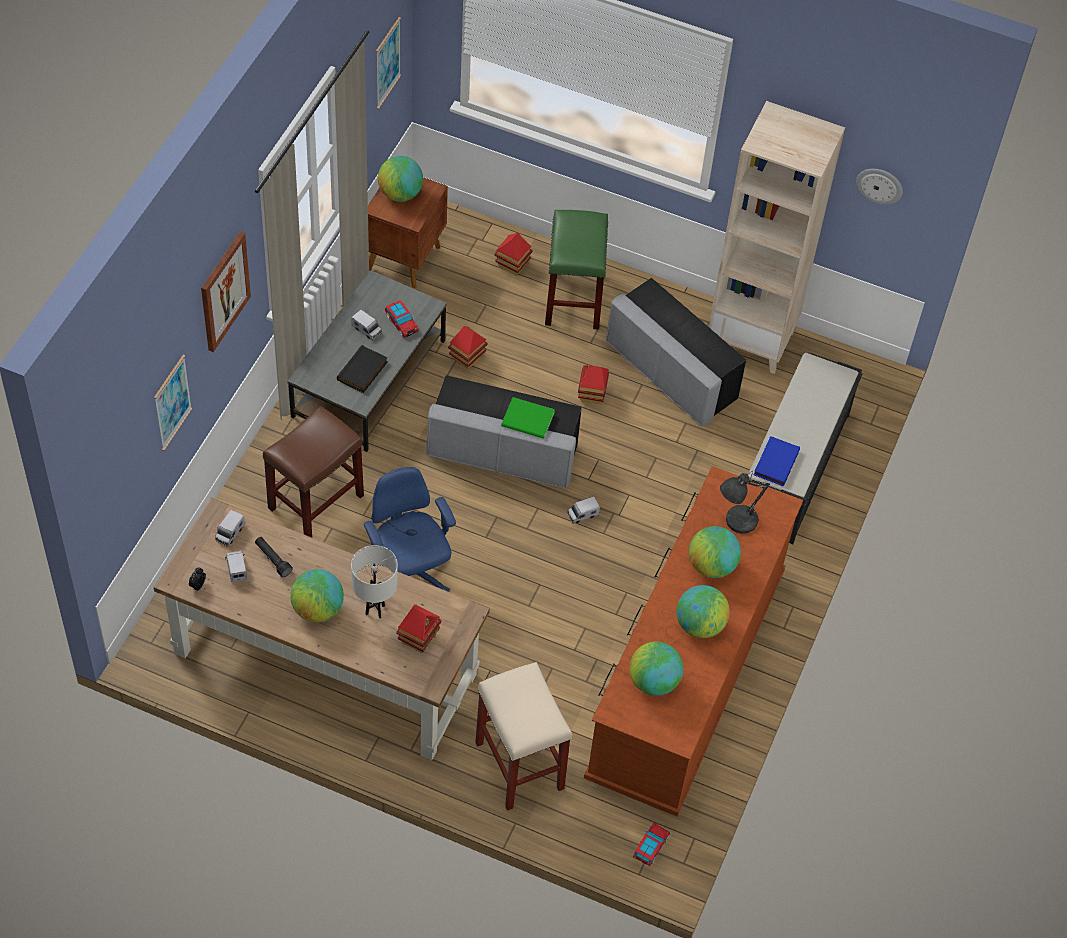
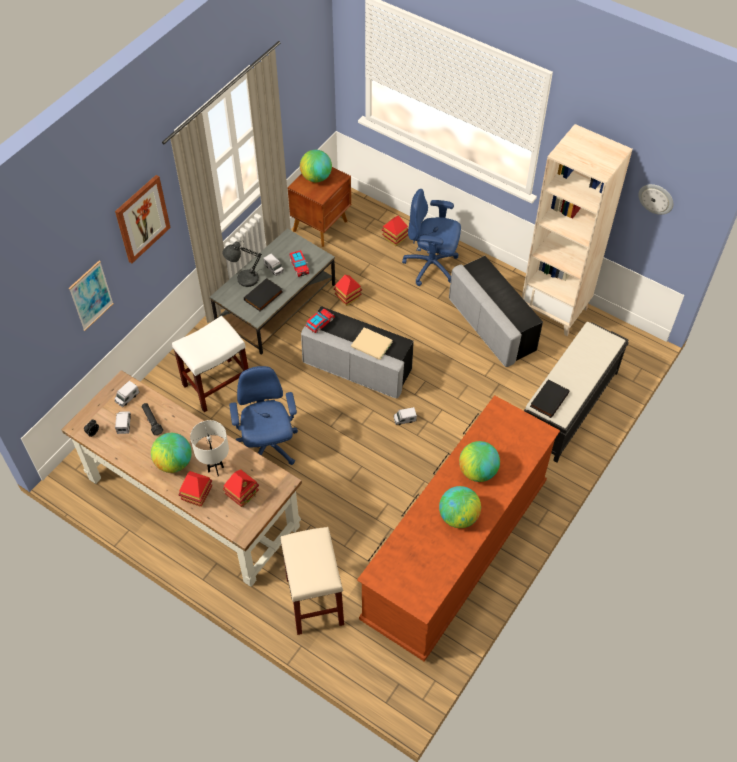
camera: 15 degrees right, 0 degrees up
brown stool [263,406,364,537] -> white stool [172,316,249,413]
picture [376,17,401,109] -> none
green book [501,397,555,439] -> beige book [351,327,392,360]
green stool [545,210,608,330] -> blue office chair [402,189,461,286]
toy house [578,365,609,404] -> toy house moved to [178,471,212,507]
globe [629,641,683,696] -> none
toy car [633,823,670,866] -> toy car moved to [306,309,334,333]
grey table lamp [720,471,770,534] -> grey table lamp moved to [222,241,262,287]
blue book [754,436,800,486] -> black book [530,379,569,418]

